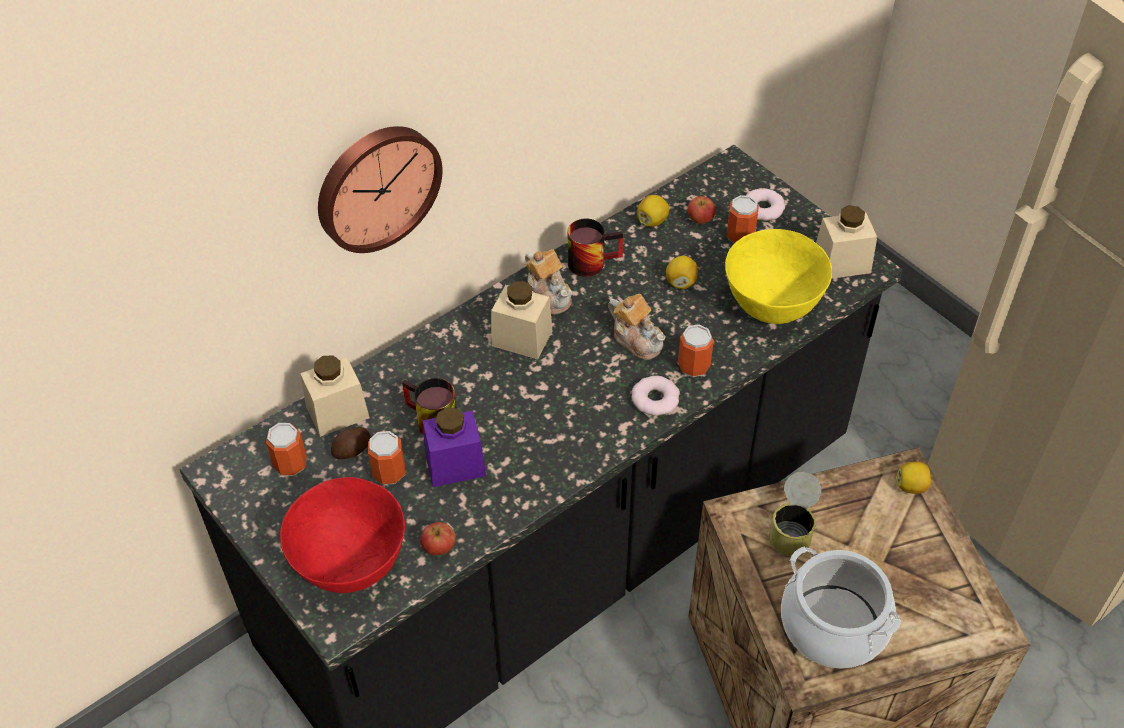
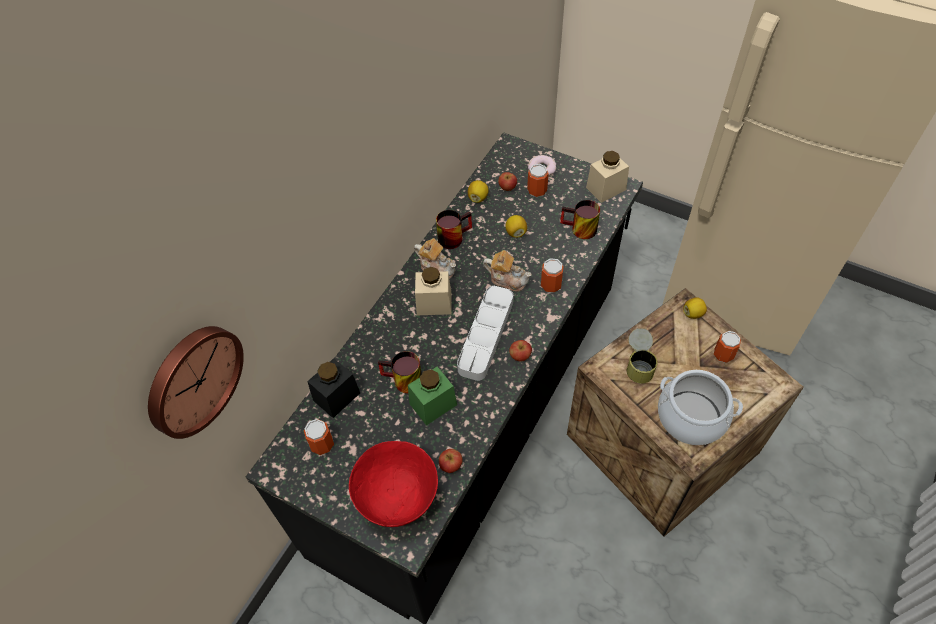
camera: 20 degrees left, 5 degrees up
beige jar [300,355,370,437] -> black jar [307,358,360,418]
wall clock [318,126,443,253] -> wall clock moved to [148,326,244,439]
potato [331,427,370,459] -> none
can [368,431,405,485] -> can moved to [714,331,741,363]
purple jar [423,407,486,487] -> green jar [408,367,457,425]
donut [631,376,680,416] -> none
yellow bowl [725,229,832,324] -> mug [560,200,600,239]
none -> grey tray [457,286,513,381]
none -> apple [509,340,532,362]

